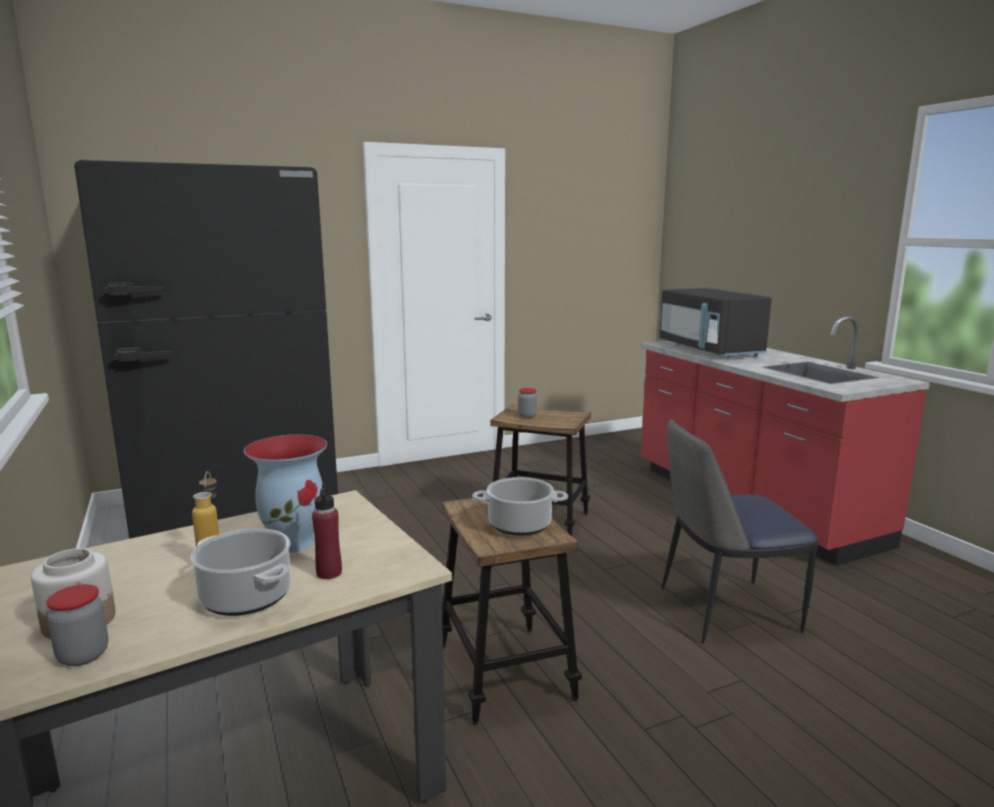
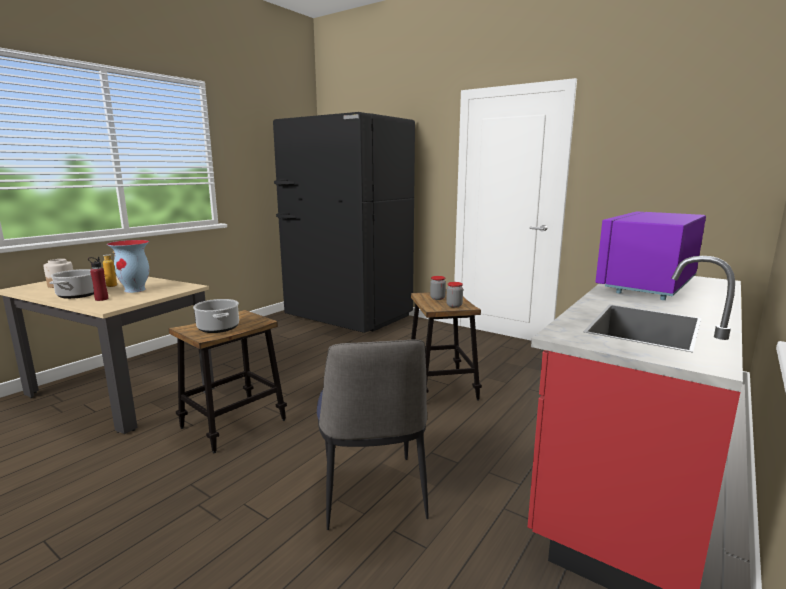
camera: 60 degrees right, 0 degrees up
jar [46,584,108,666] -> jar moved to [446,282,463,308]
black microwave [659,288,772,360] -> purple microwave [596,211,706,300]
chair [661,419,818,643] -> chair turned 150 degrees counterclockwise [317,340,428,530]

